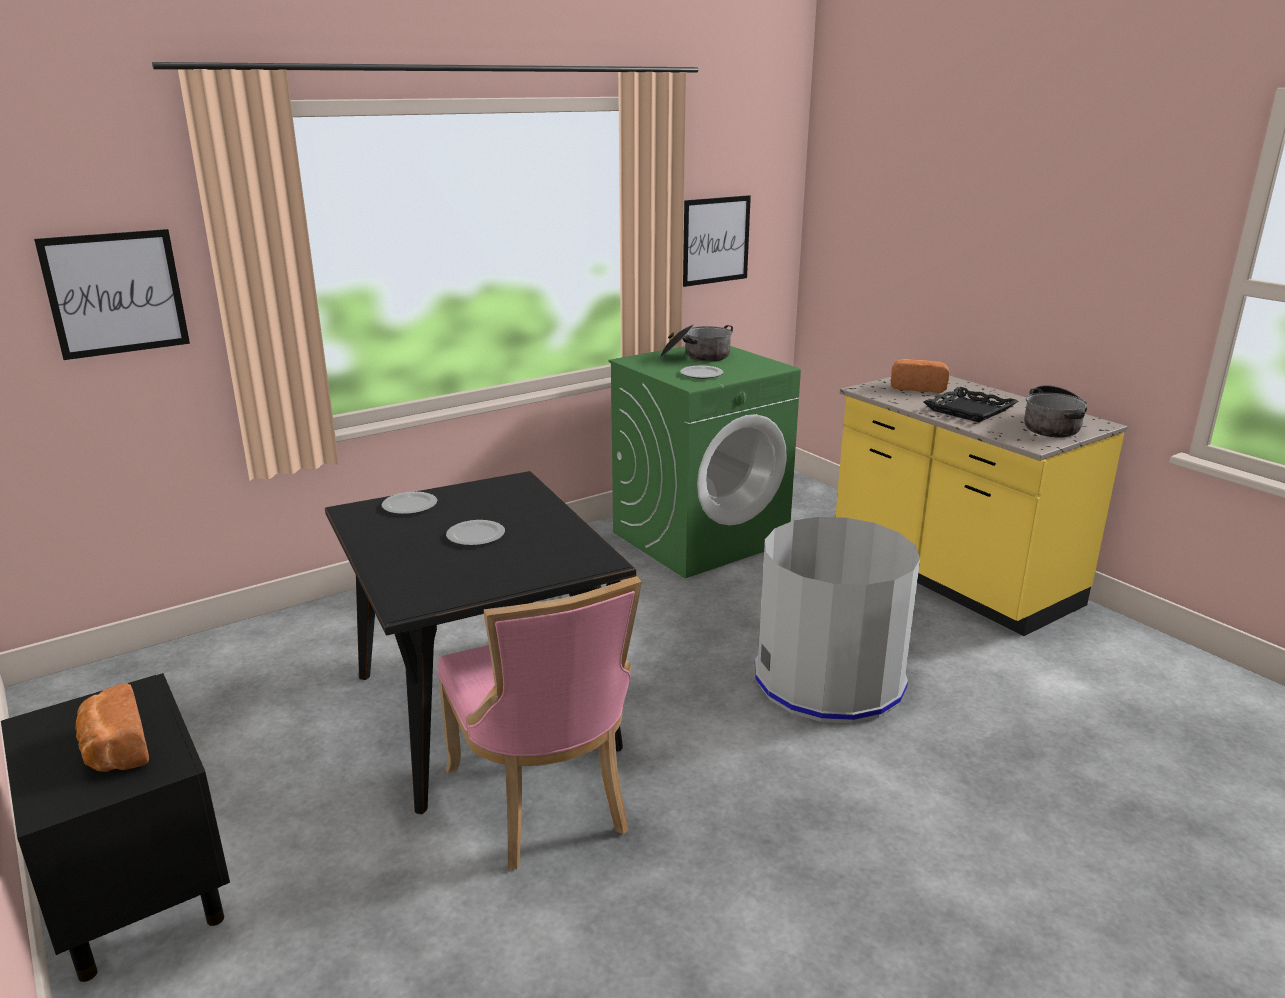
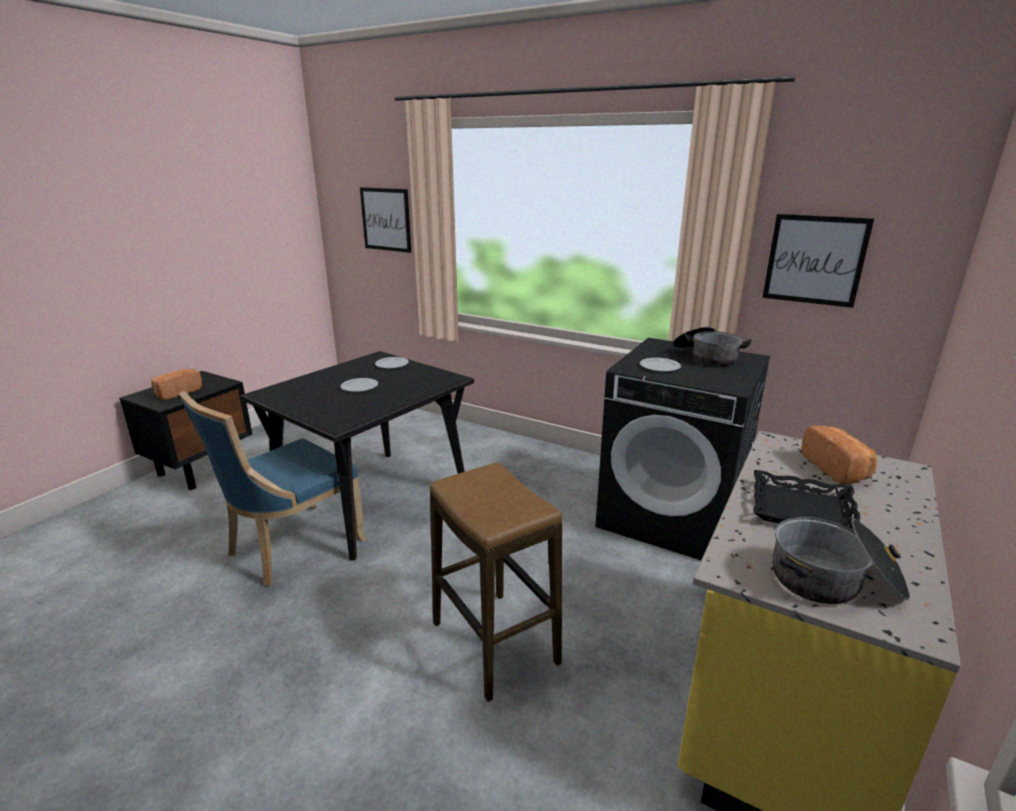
camera: 65 degrees right, 0 degrees up
pink chair [438,576,642,870] -> blue chair [179,391,367,586]
green washing machine [608,346,801,578] -> black washing machine [596,338,770,560]
grey trash can [755,517,920,724] -> stool [430,462,562,702]

